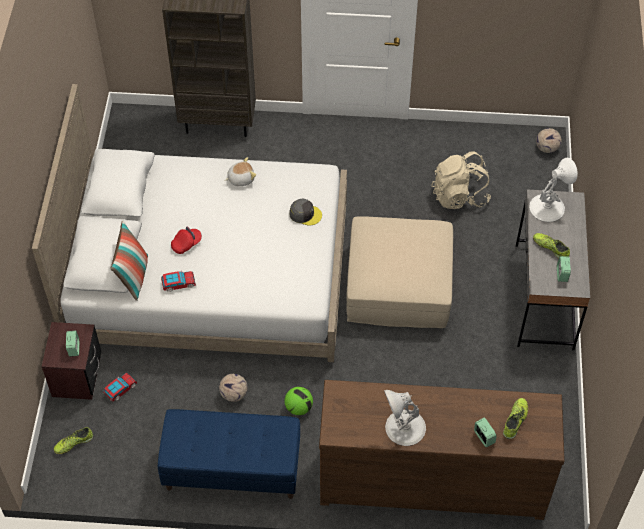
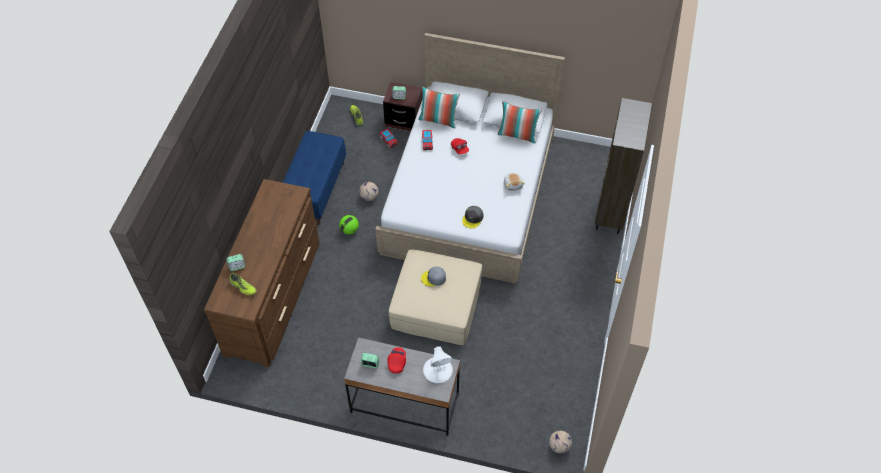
camera: 100 degrees right, 0 degrees up
white table lamp [384,390,426,446] -> none
beige backpack [431,151,491,209] -> none
shoe [533,233,570,259] -> red cap [387,347,406,374]
none -> grey cap [421,266,446,287]
none -> pillow [498,101,542,144]

